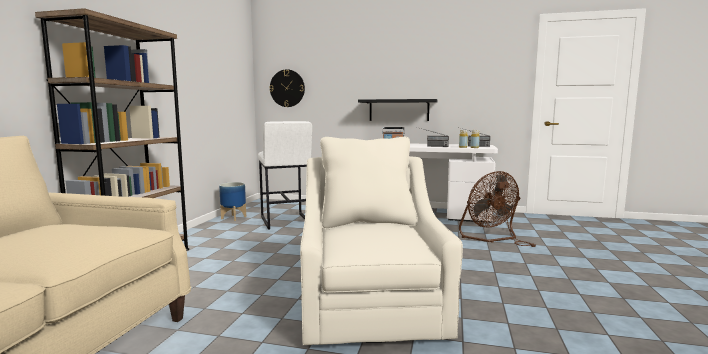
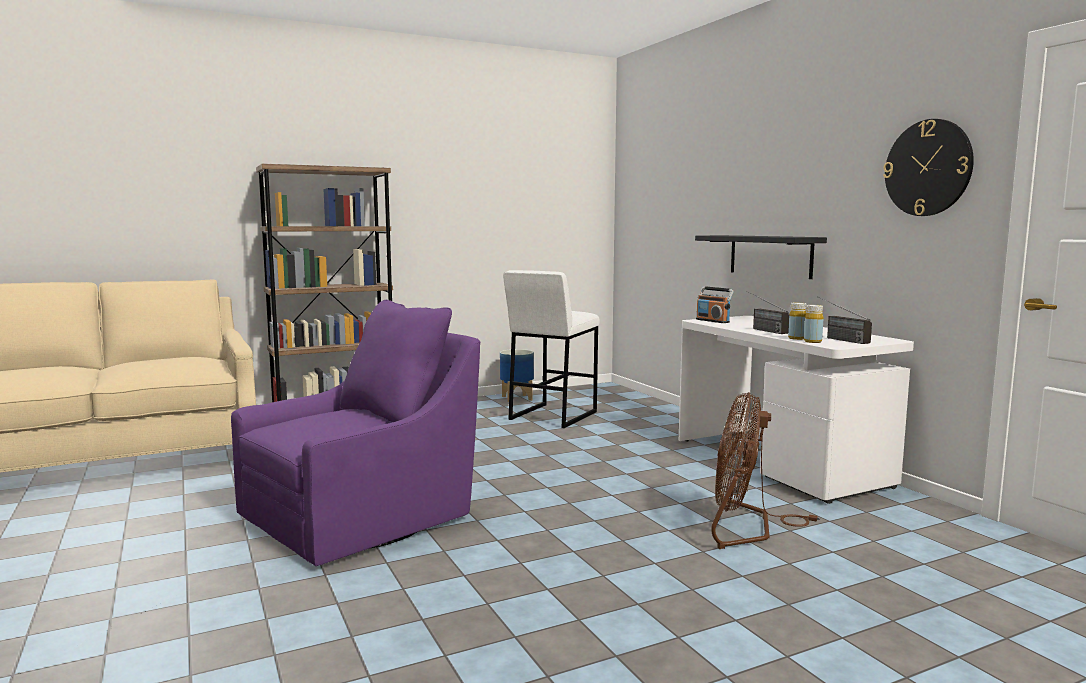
camera: 50 degrees right, 0 degrees up
wall clock [269,69,305,107] -> wall clock moved to [883,119,974,216]
beige armchair [300,137,463,345] -> purple armchair [231,300,481,567]
brown fan [459,171,536,247] -> brown fan turned 105 degrees counterclockwise [711,392,819,549]

